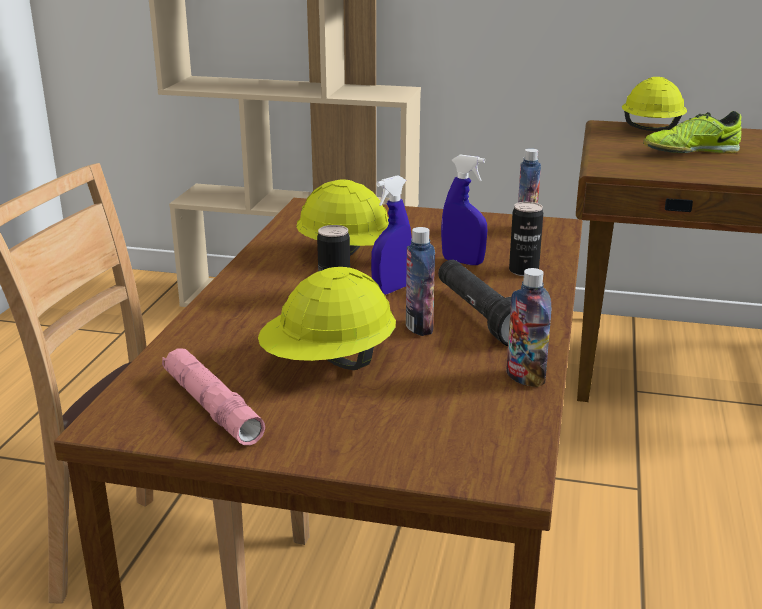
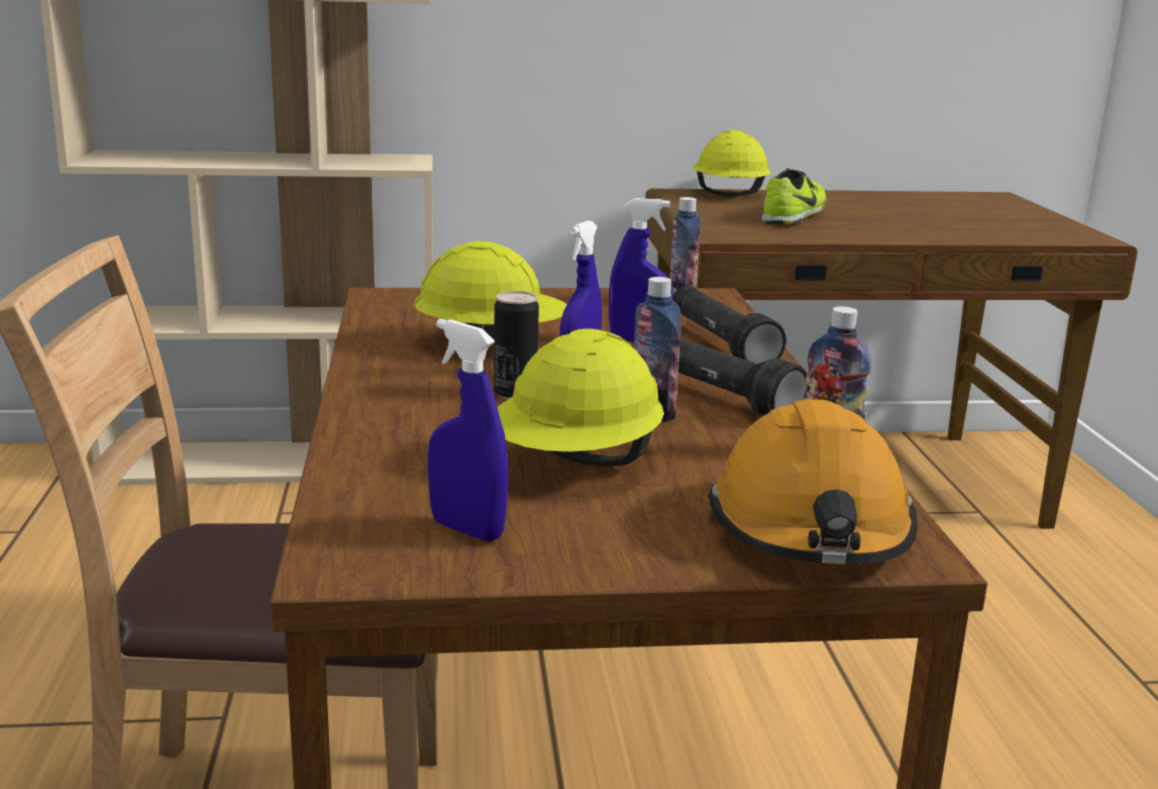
camera: 20 degrees left, 5 degrees down
pink flashlight [162,348,265,445] -> blue spray bottle [428,319,508,542]
can [509,202,543,276] -> black flashlight [673,285,786,364]
shoe [643,111,742,154] -> shoe turned 150 degrees clockwise [762,168,826,225]
none -> orange hard hat [708,399,917,564]

